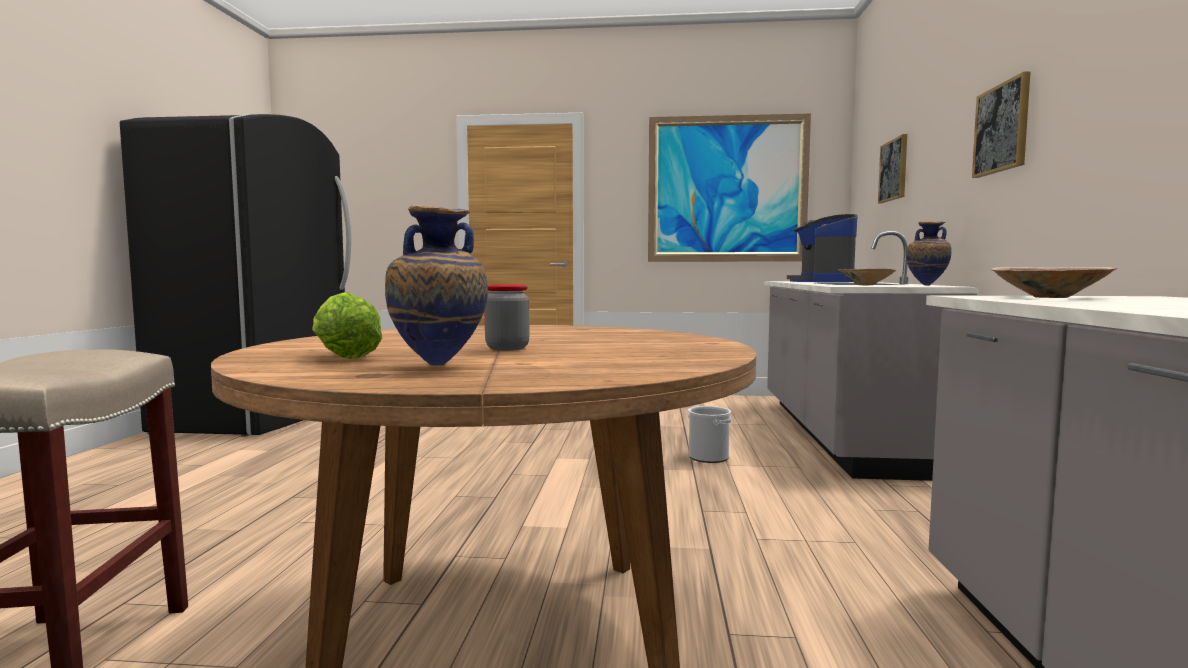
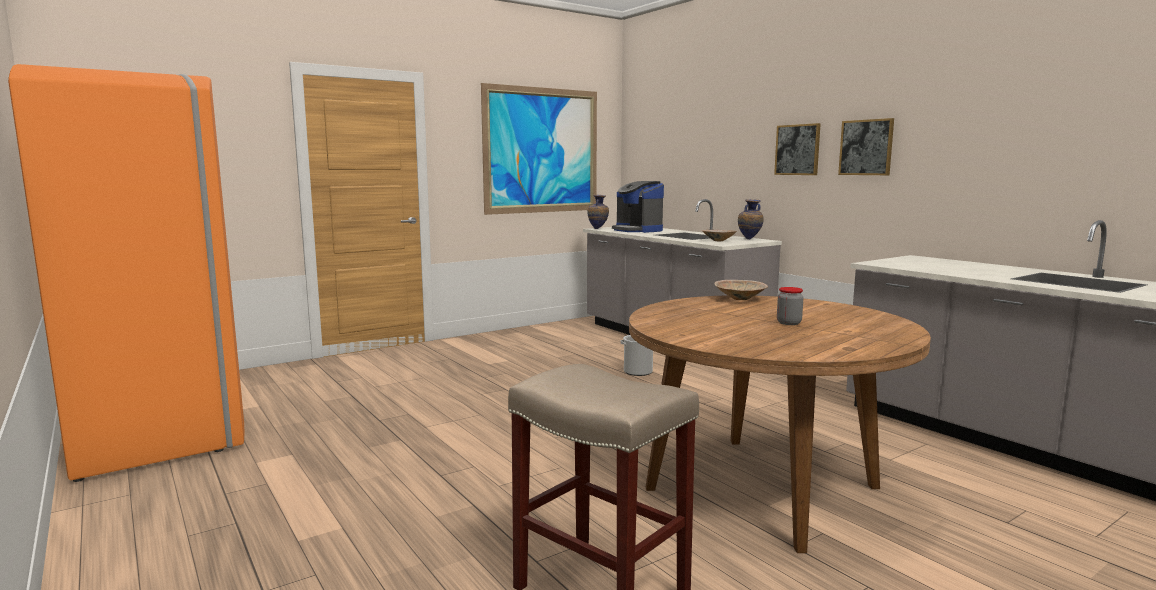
camera: 40 degrees left, 5 degrees up
black fridge [120,114,351,437] -> orange fridge [8,64,244,482]
lettuce [312,292,382,359] -> none
vase [385,205,488,366] -> vase moved to [587,194,609,229]
picture [878,134,907,203] -> picture moved to [838,118,894,175]
beige bowl [991,267,1117,298] -> beige bowl moved to [714,280,768,300]

